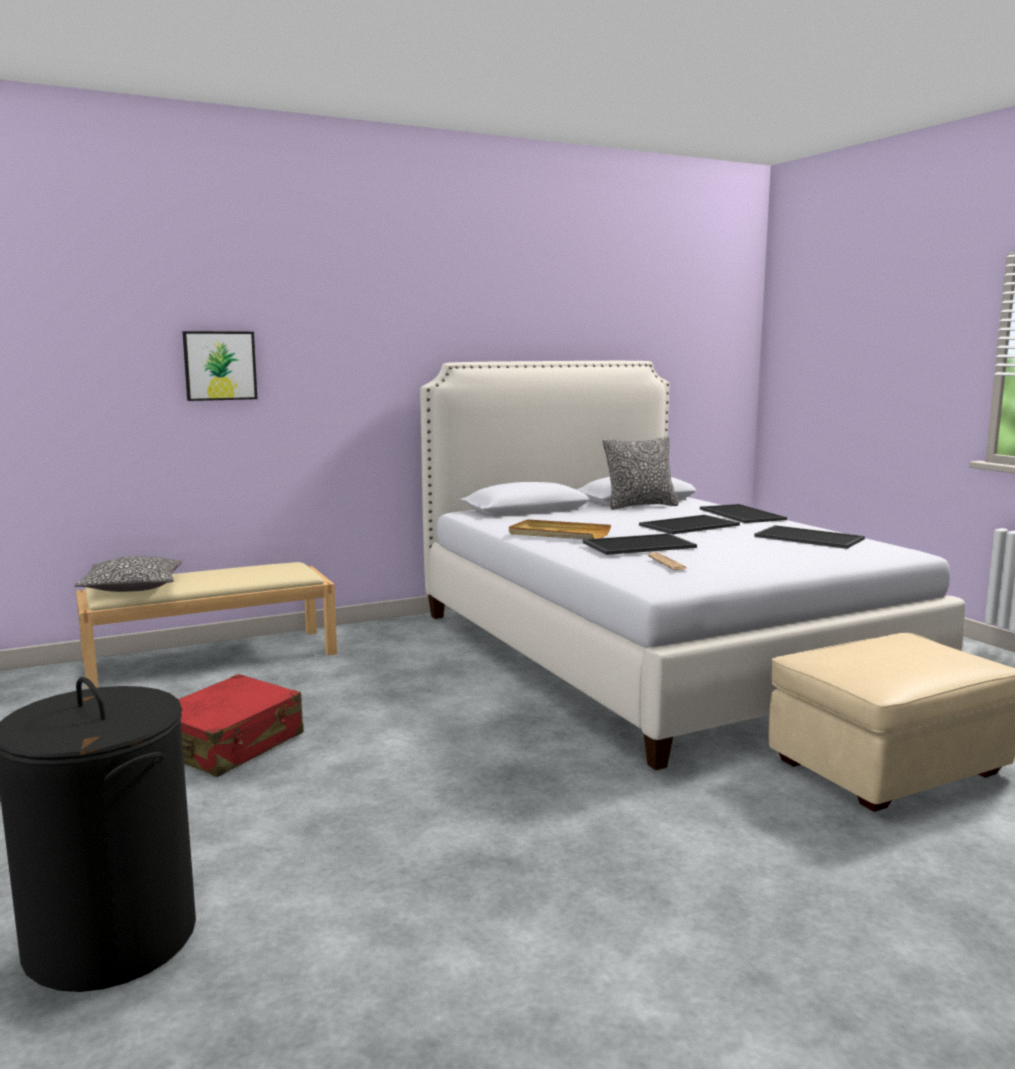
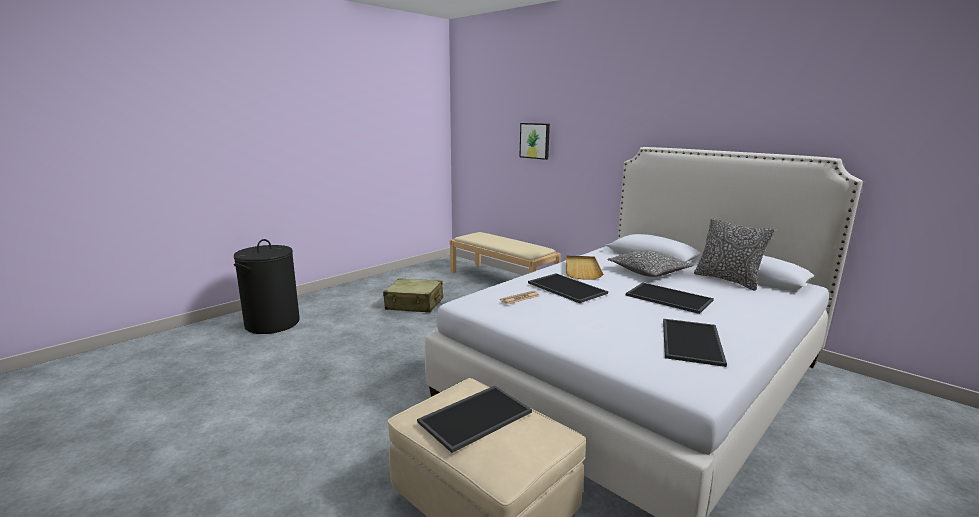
camera: 70 degrees right, 5 degrees up
pillow [74,556,183,592] -> pillow moved to [607,250,693,277]
red suitcase [178,674,304,777] -> beige suitcase [383,278,443,313]
tray [700,504,787,523] -> tray moved to [417,386,532,453]

